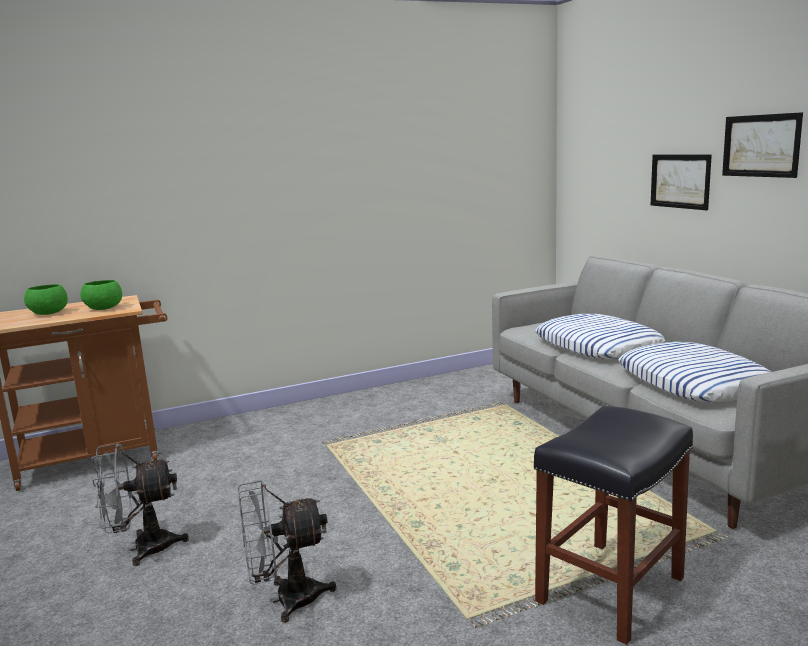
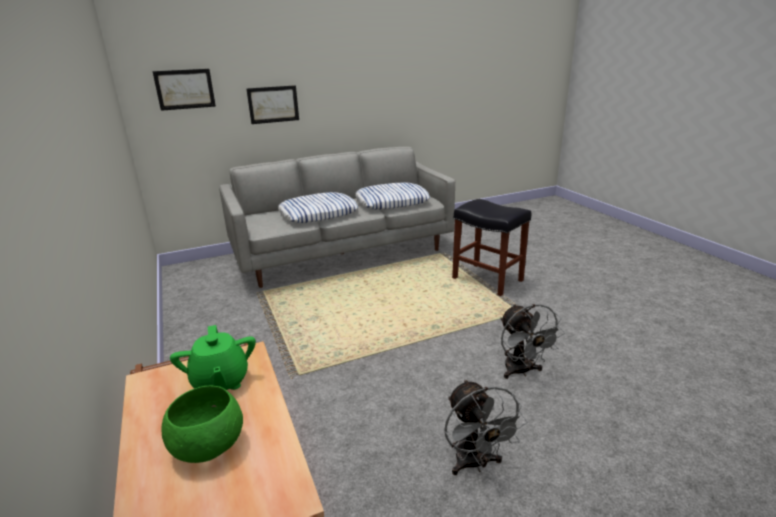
camera: 90 degrees left, 10 degrees up
green bowl [80,280,122,310] -> green teapot [170,325,256,390]
picture [722,112,803,178] -> picture moved to [152,69,216,111]

